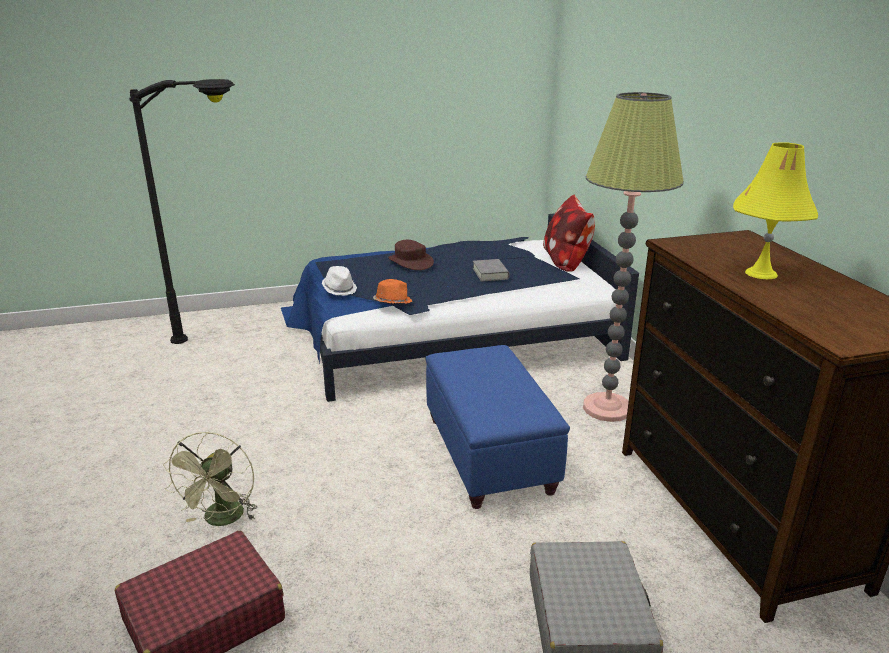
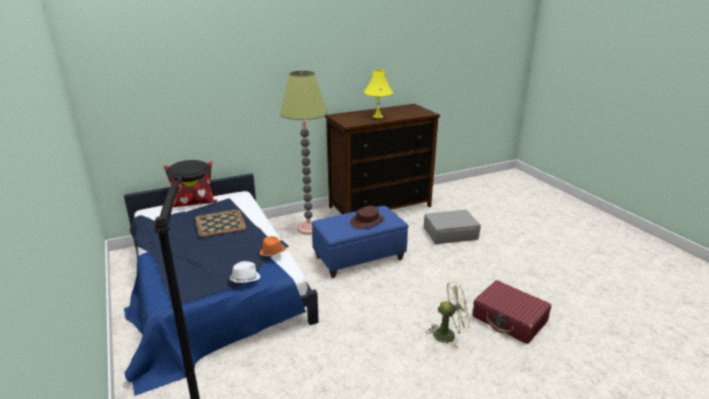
camera: 100 degrees left, 0 degrees up
brown hat [388,240,434,270] -> brown hat moved to [350,206,384,229]
grey book [473,259,510,282] -> tray [195,210,247,237]

